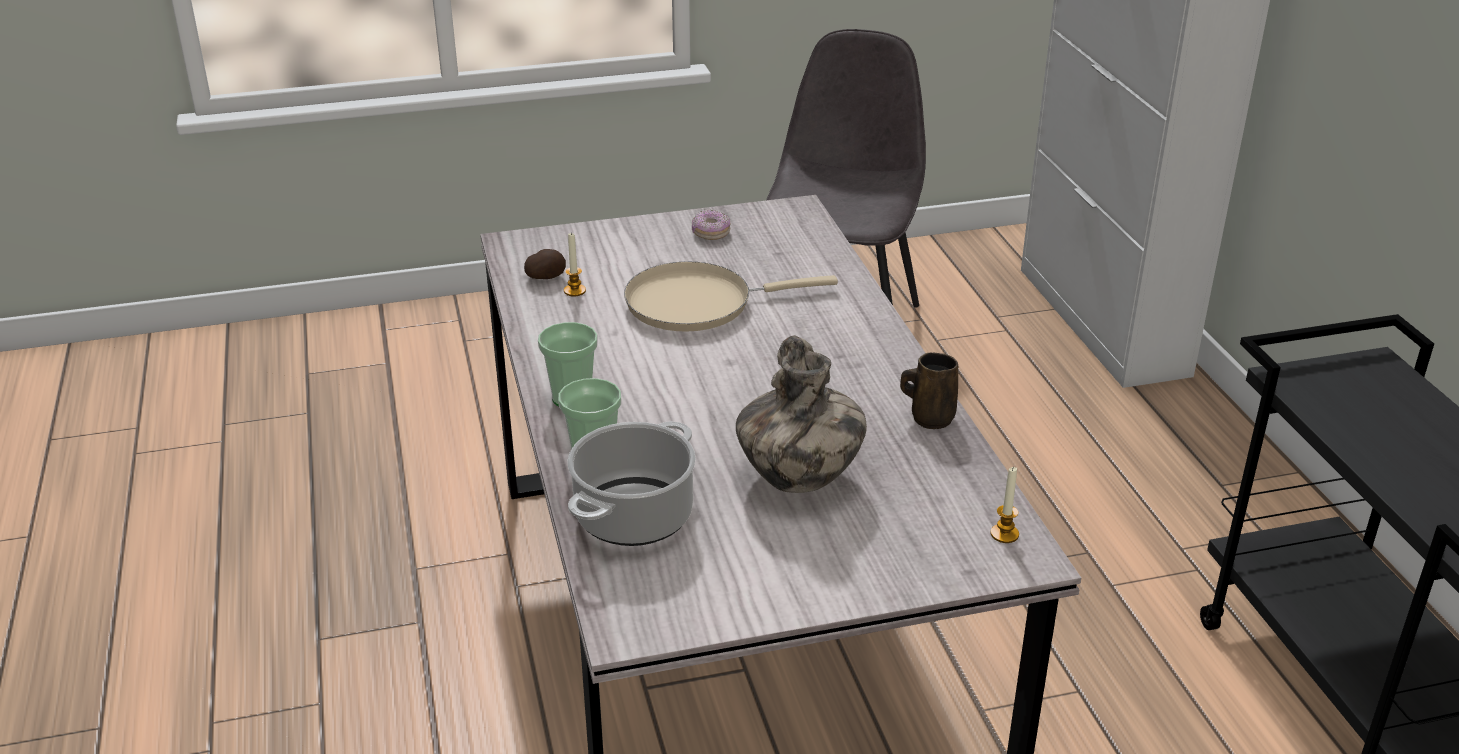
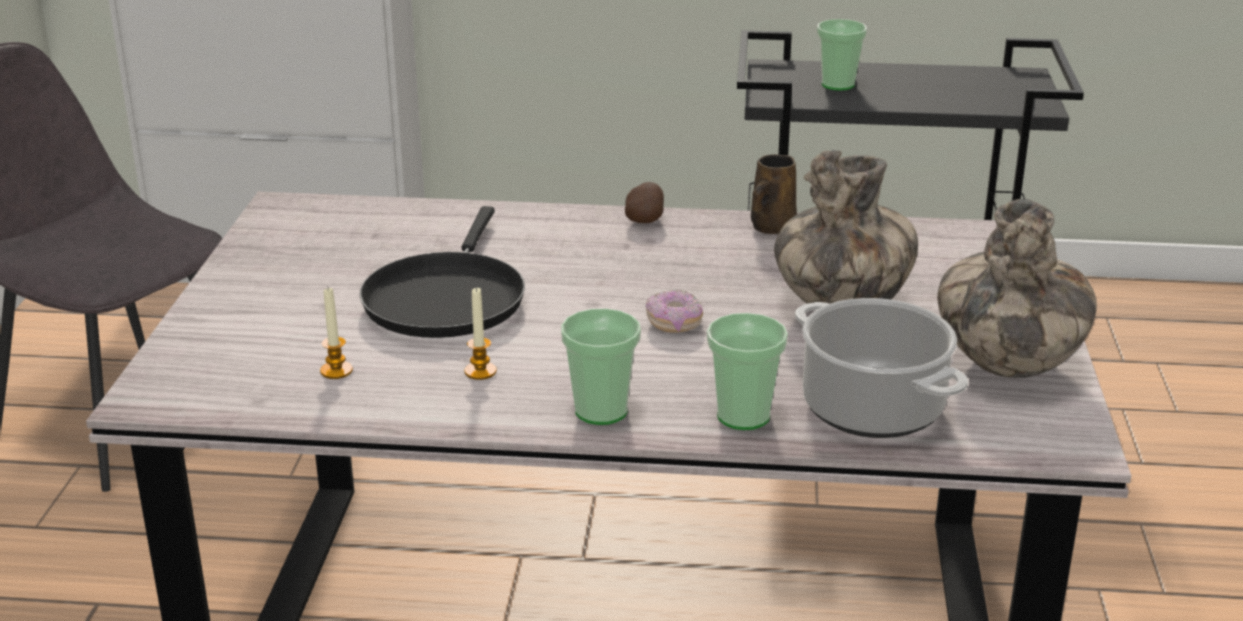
camera: 70 degrees left, 5 degrees down
potato [524,249,566,279] -> potato moved to [625,182,664,223]
beige frying pan [624,261,838,332] -> black frying pan [360,206,525,338]
donut [692,209,731,240] -> donut moved to [646,290,703,333]
candle [990,466,1019,543] -> candle moved to [464,287,497,380]
none -> cup [817,19,867,90]
none -> vase [937,199,1097,378]

